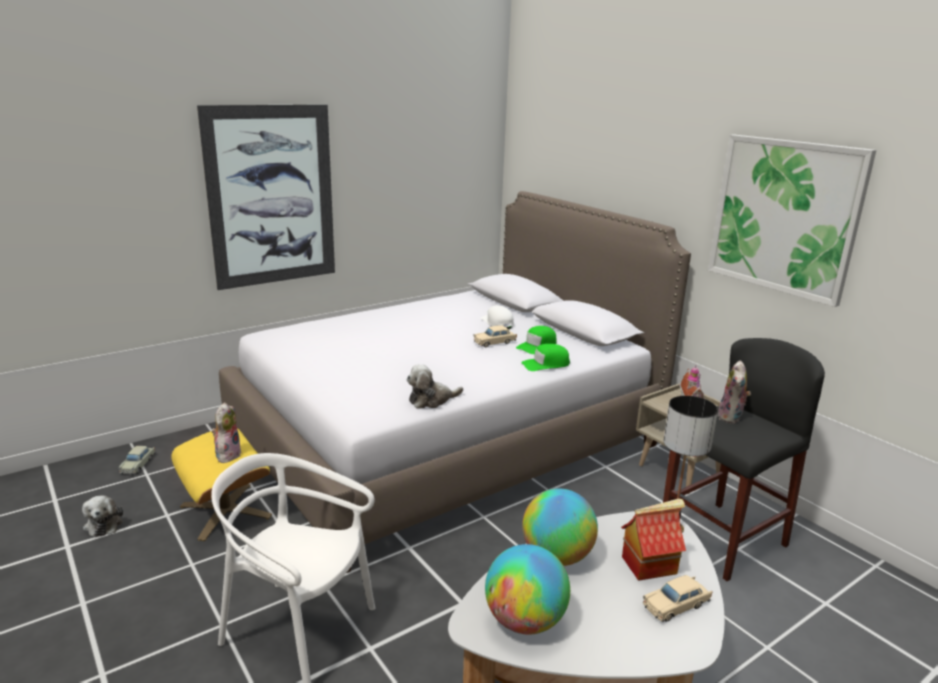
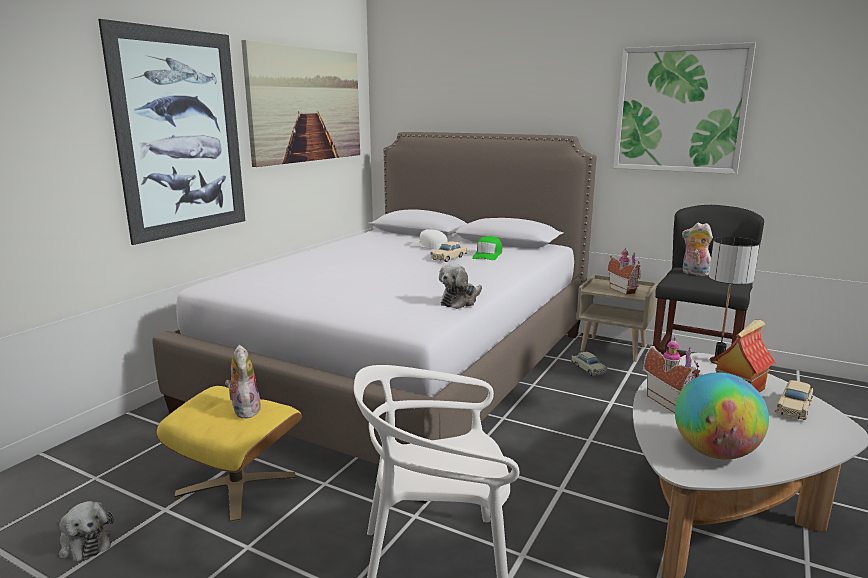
camera: 25 degrees left, 5 degrees down
beige toy car [118,446,155,475] -> beige toy car moved to [571,352,607,376]
green cap [521,344,570,371] -> none
globe [522,489,598,566] -> toy house [643,336,700,413]
plush toy [717,360,751,423] -> plush toy turned 135 degrees clockwise [682,223,713,276]
none -> picture [241,40,360,167]

